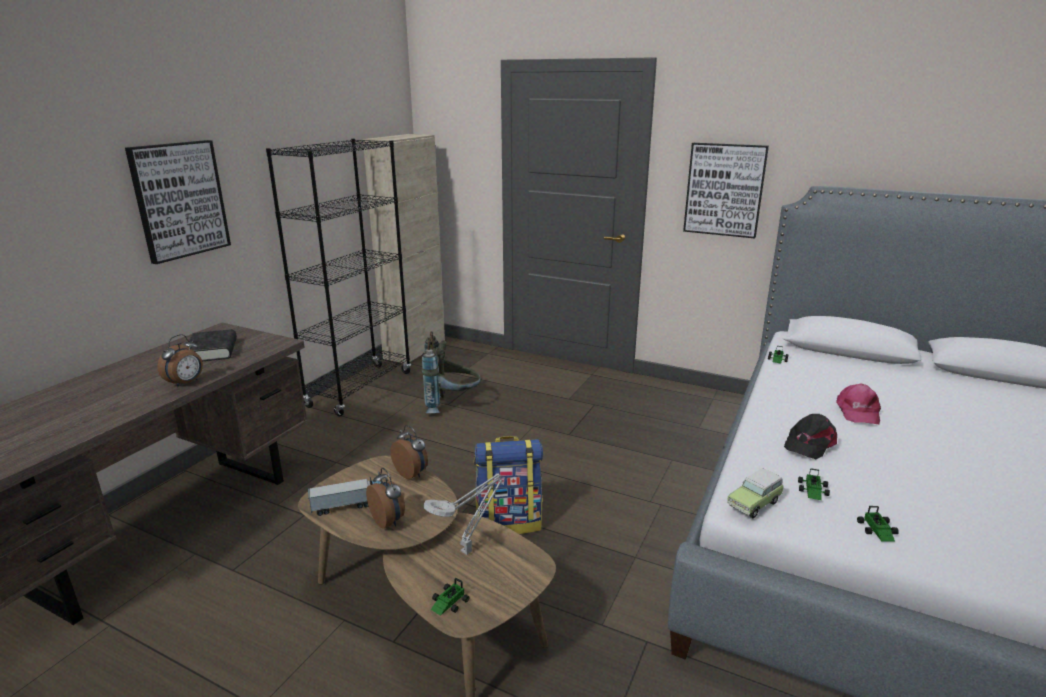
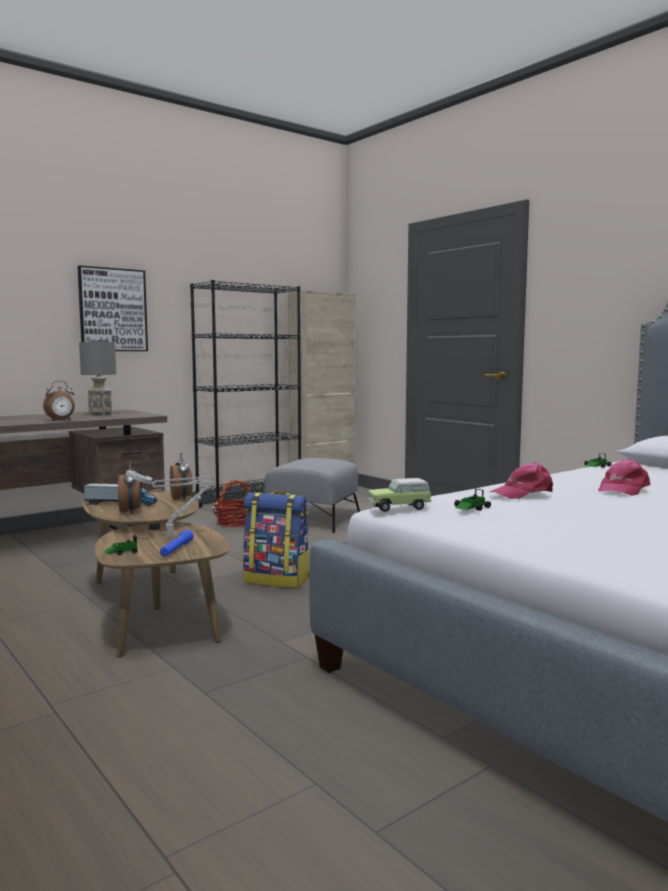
camera: 25 degrees right, 15 degrees down
black book [187,329,237,361] -> grey table lamp [79,342,116,416]
grey backpack [422,331,481,413] -> grey ottoman [265,458,360,533]
picture [683,143,769,238] -> none
black cap [784,414,837,459] -> pink cap [489,462,553,499]
toy car [857,506,899,542] -> none
none -> blue flashlight [160,530,194,557]
none -> basket [214,480,251,527]

